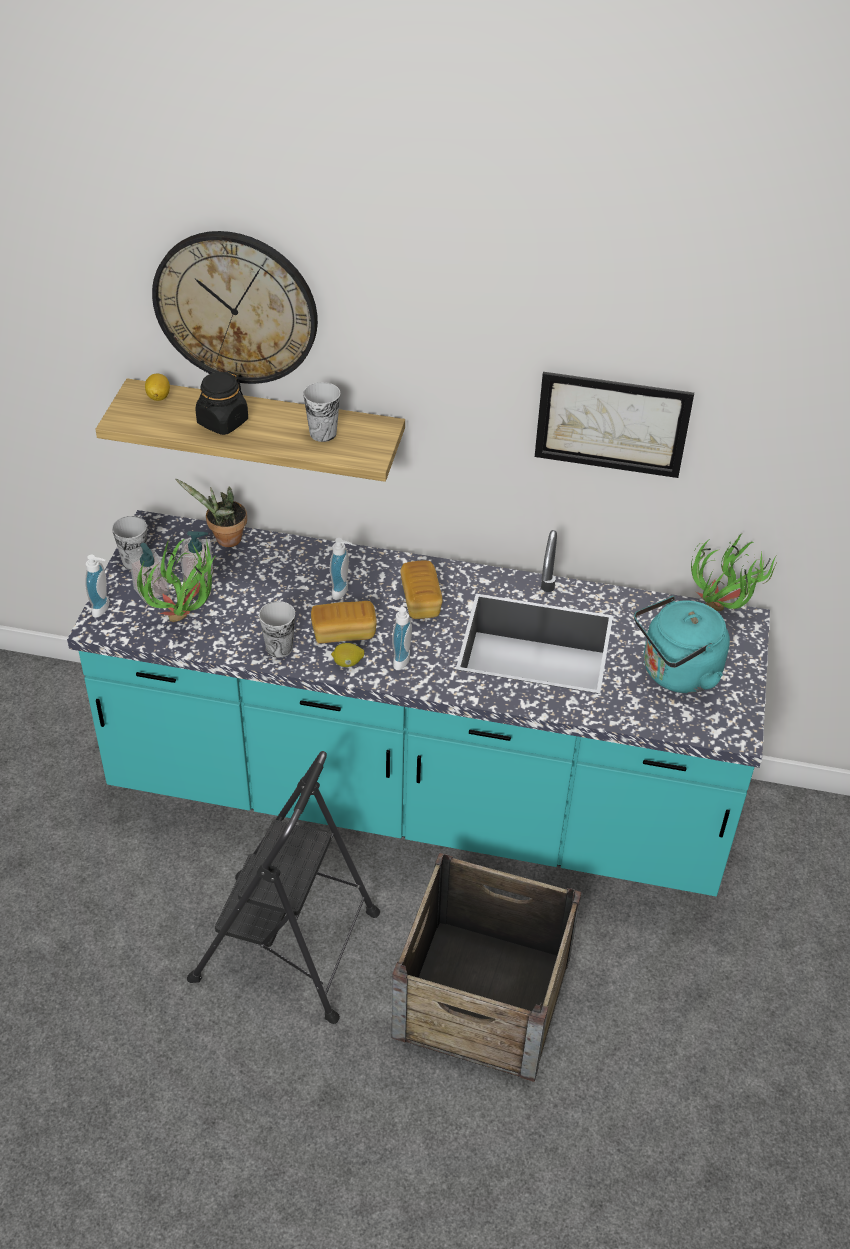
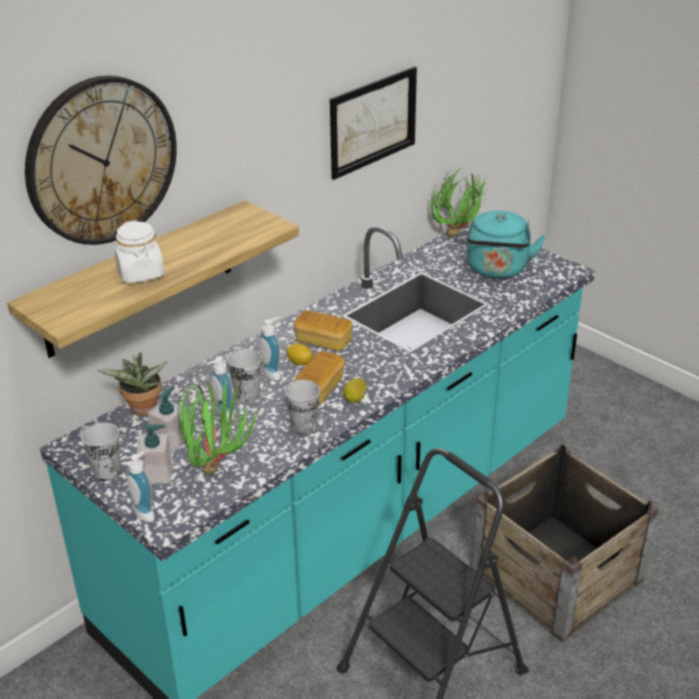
camera: 55 degrees left, 10 degrees down
lemon [145,373,170,401] -> lemon moved to [287,343,313,365]
black jar [196,371,248,435] -> white jar [115,220,165,283]
cup [303,382,340,442] -> cup moved to [228,349,261,402]
soap dispenser [388,605,412,670] -> soap dispenser moved to [206,357,234,420]

